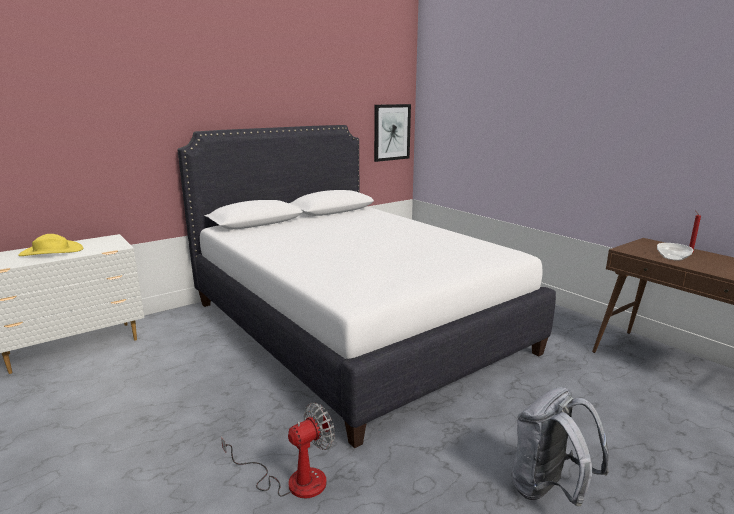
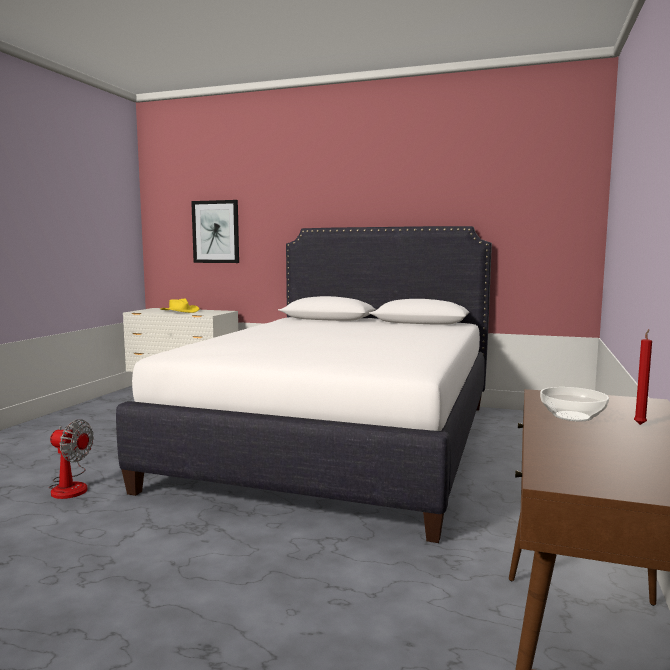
camera: 55 degrees right, 10 degrees down
picture [374,104,411,162] -> picture moved to [191,200,239,263]
grey backpack [512,387,609,506] -> none

